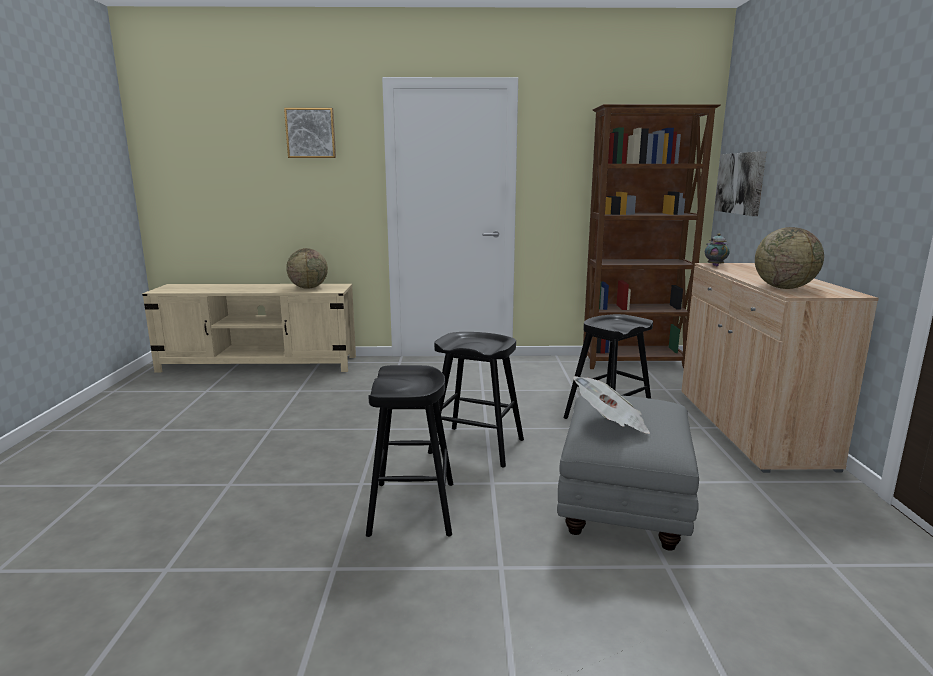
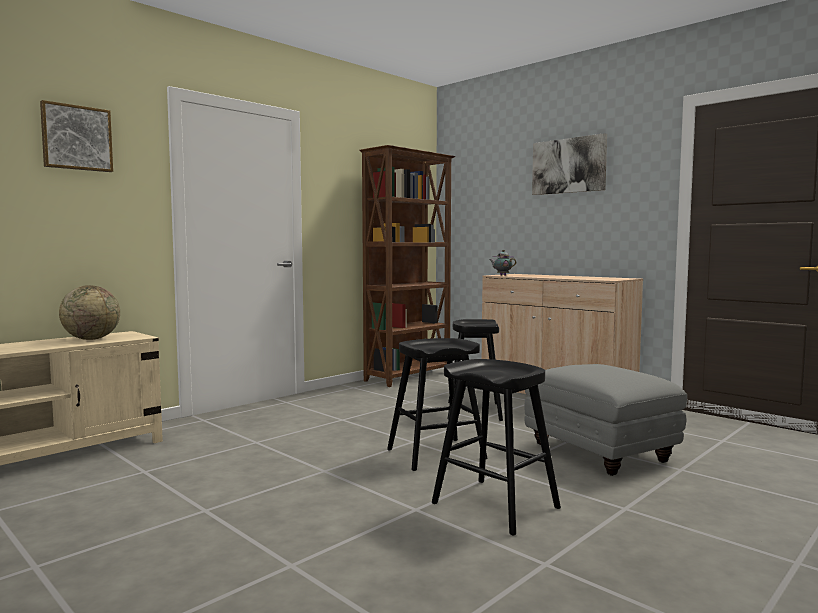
camera: 45 degrees left, 10 degrees down
newspaper [573,376,650,434] -> none
picture [714,151,766,216] -> picture moved to [532,133,607,195]
globe [755,227,824,289] -> none

